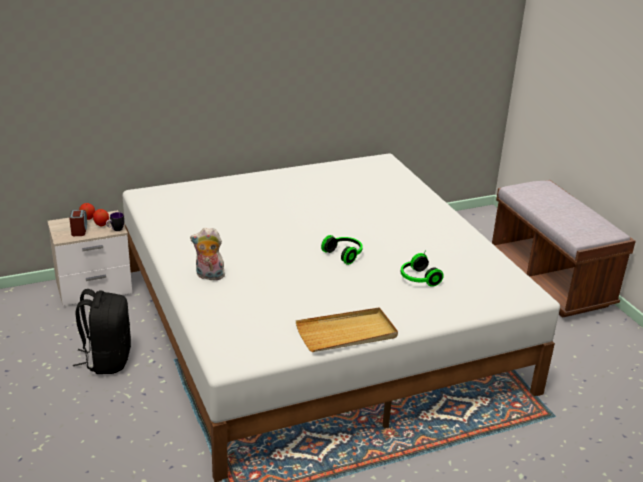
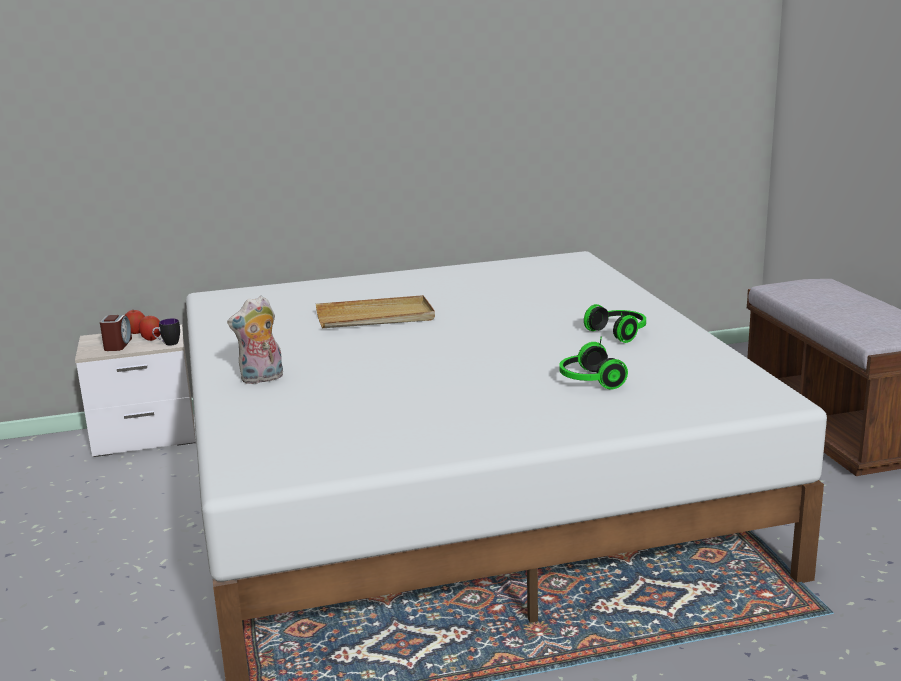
camera: 10 degrees right, 10 degrees down
black backpack [73,289,131,374] -> none
plush toy [190,228,225,280] -> plush toy turned 45 degrees counterclockwise [227,296,283,385]
beige tray [296,307,398,352] -> beige tray moved to [316,295,435,328]
headphones [321,235,363,265] -> headphones moved to [584,304,646,343]

